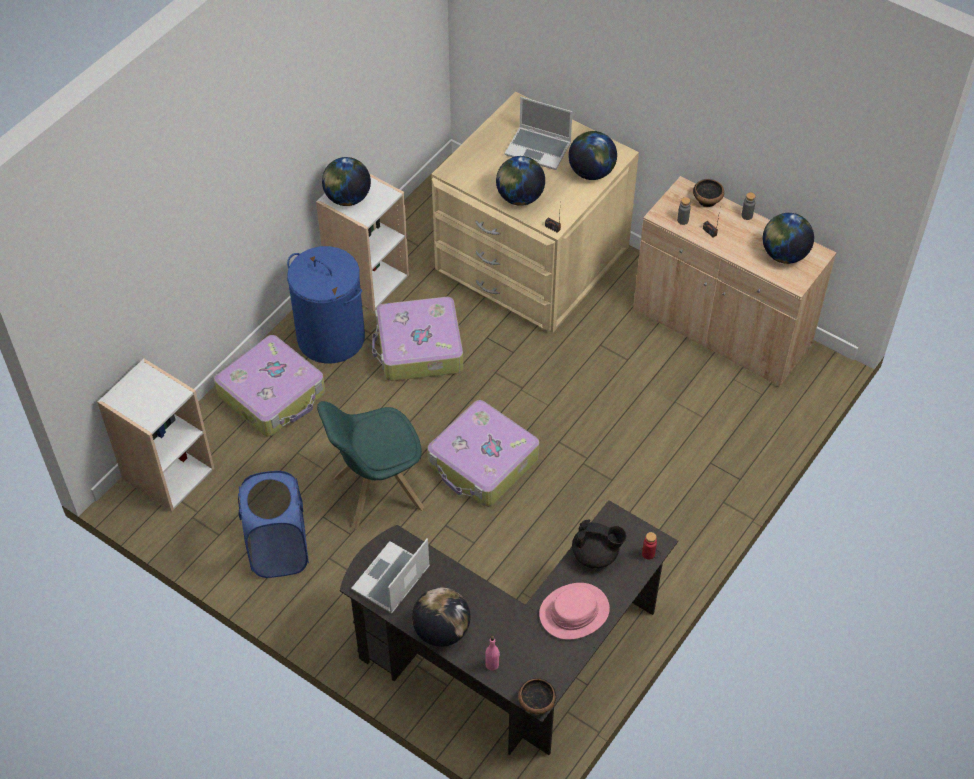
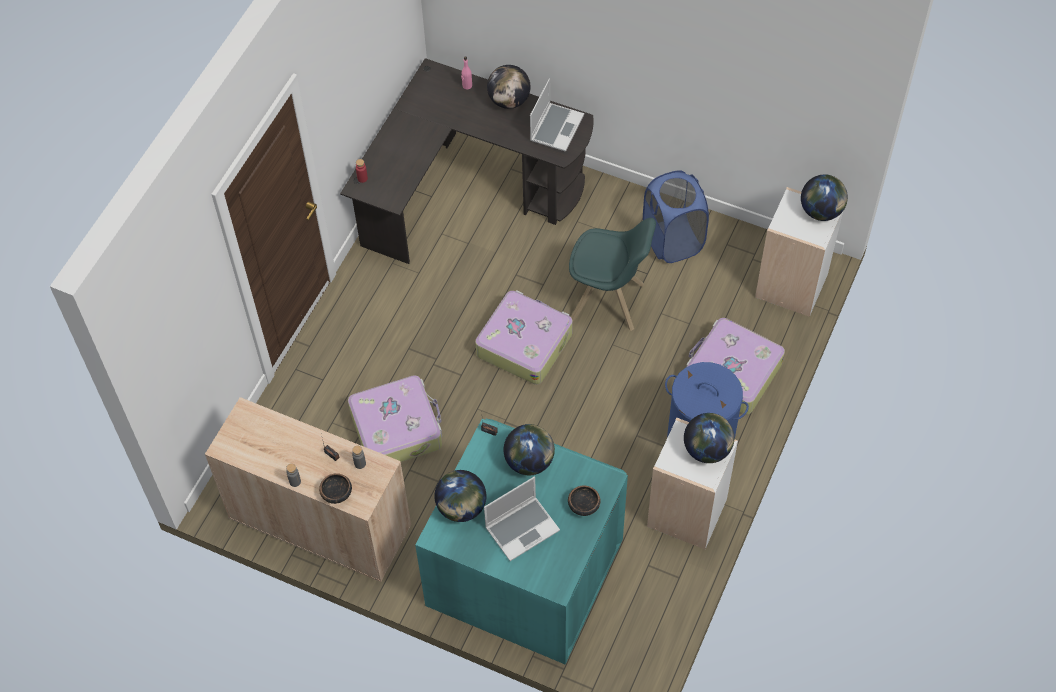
camera: 170 degrees right, 5 degrees up
turquoise chair [317,401,424,530] -> turquoise chair turned 45 degrees clockwise [569,218,656,331]
suitcase [372,297,463,381] -> suitcase moved to [348,375,442,462]
beige dresser [431,92,639,333] -> turquoise dresser [415,419,628,664]
laptop [505,97,573,170] -> laptop turned 135 degrees clockwise [484,476,560,561]
bowl [518,678,556,714] -> bowl moved to [568,485,601,516]
pink hat [539,583,610,640] -> none
black teapot [572,519,626,568] -> none
globe [763,213,814,264] -> globe moved to [801,174,848,221]

